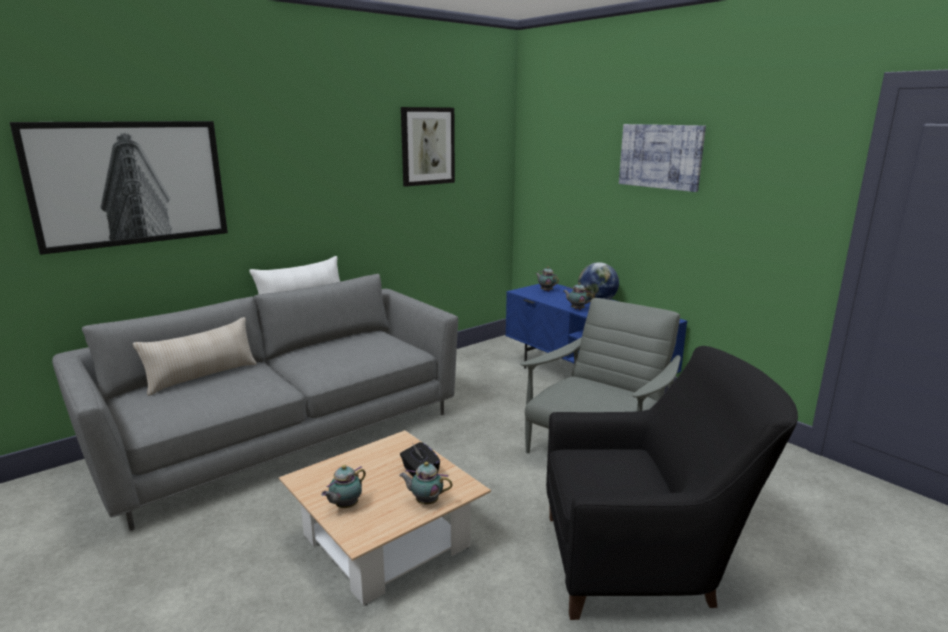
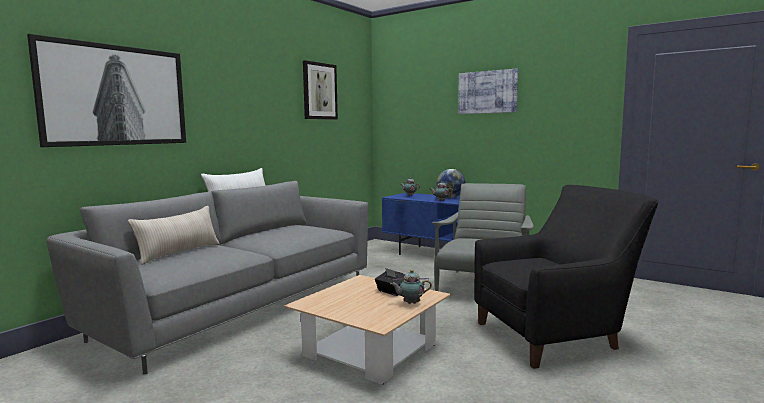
camera: 15 degrees left, 10 degrees down
teapot [321,465,366,508] -> none

